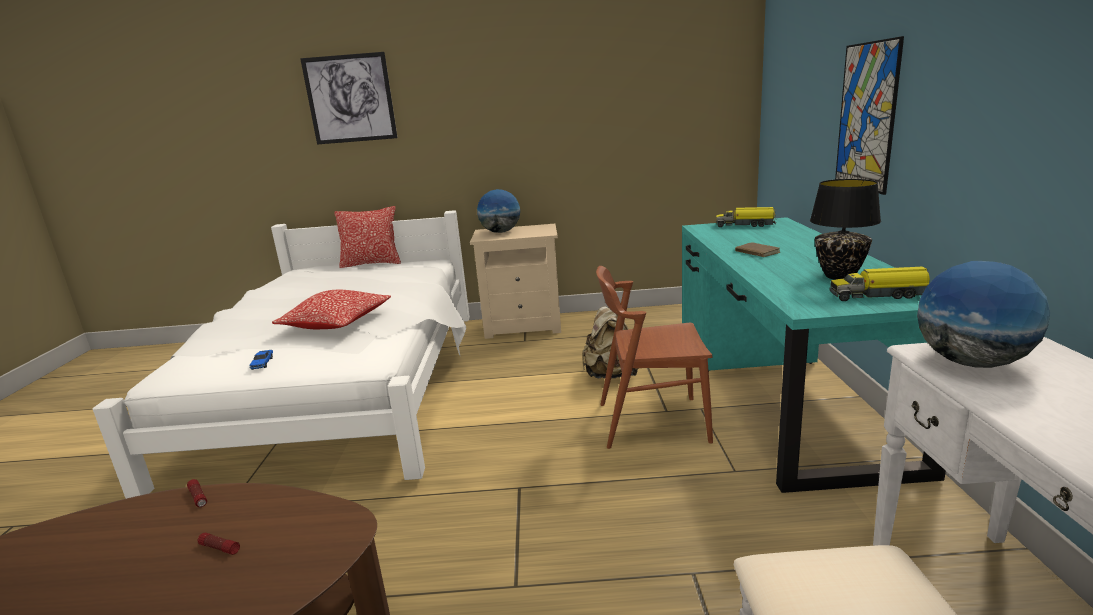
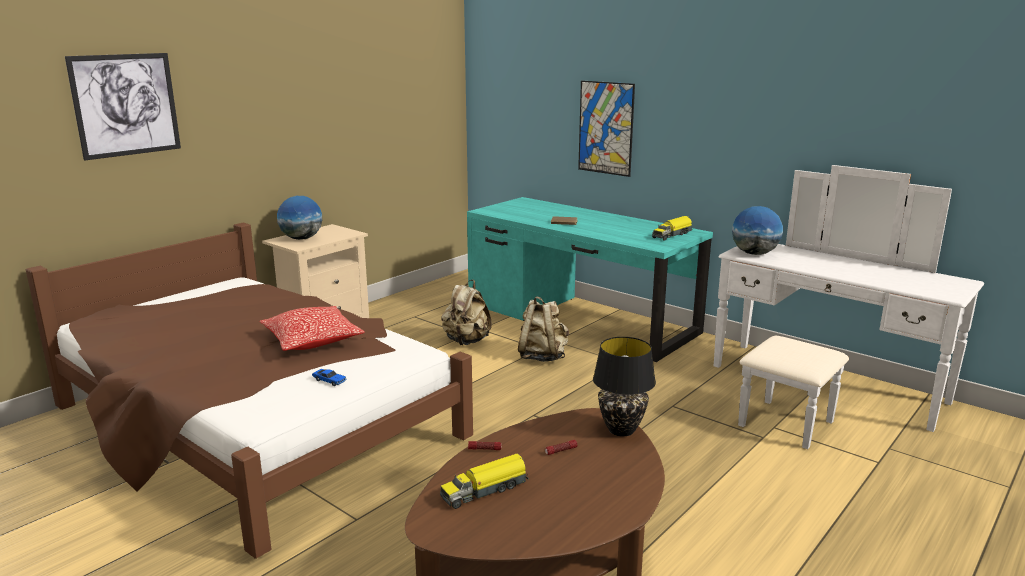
camera: 50 degrees left, 0 degrees up
white bed [93,210,470,499] -> brown bed [26,222,473,559]
pillow [335,206,401,268] -> none
brown chair [596,266,713,449] -> beige backpack [518,296,569,362]
toy truck [716,207,777,227] -> toy truck moved to [440,453,529,509]
black table lamp [810,179,881,280] -> black table lamp moved to [593,337,656,437]

